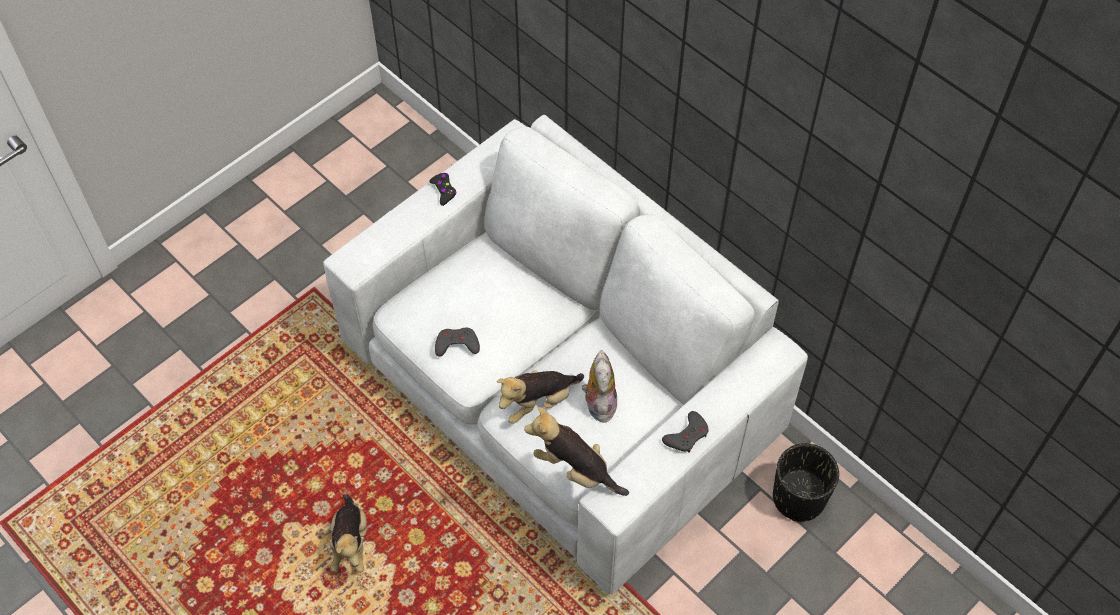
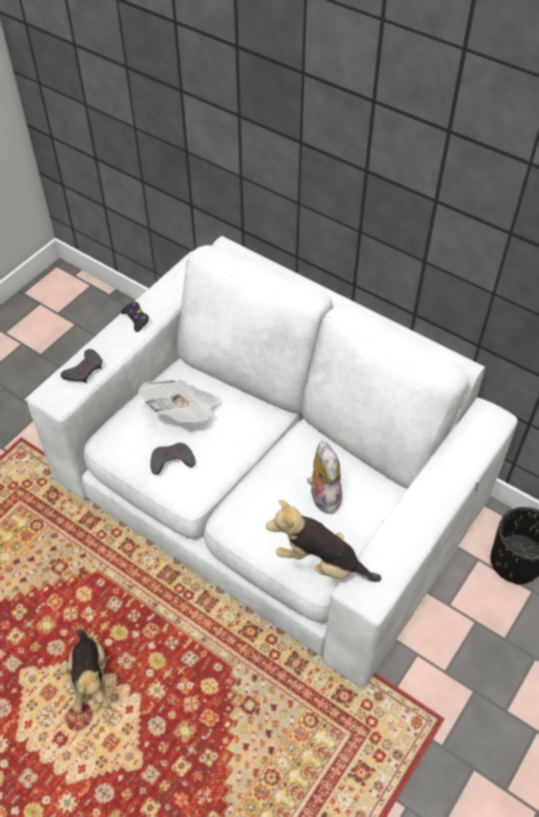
camera: 10 degrees left, 5 degrees down
plush toy [497,370,584,424] -> none
grey game controller [662,411,709,453] -> grey game controller moved to [61,349,102,383]
none -> newspaper [138,380,221,423]

